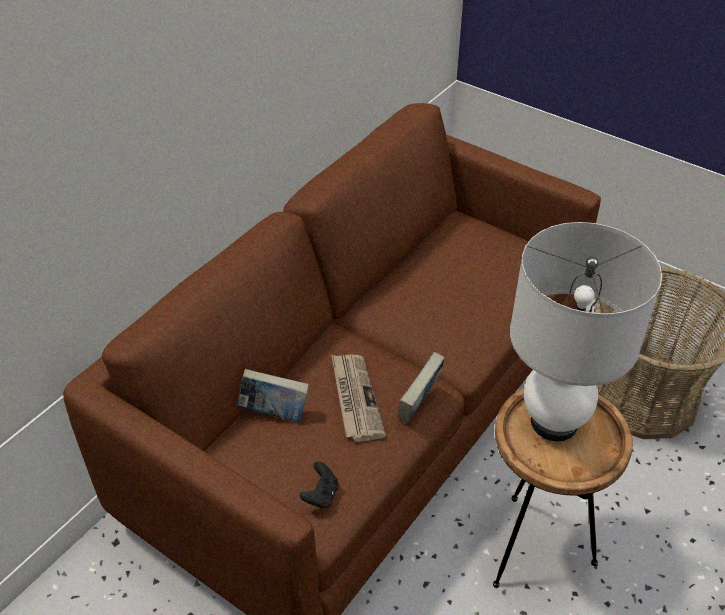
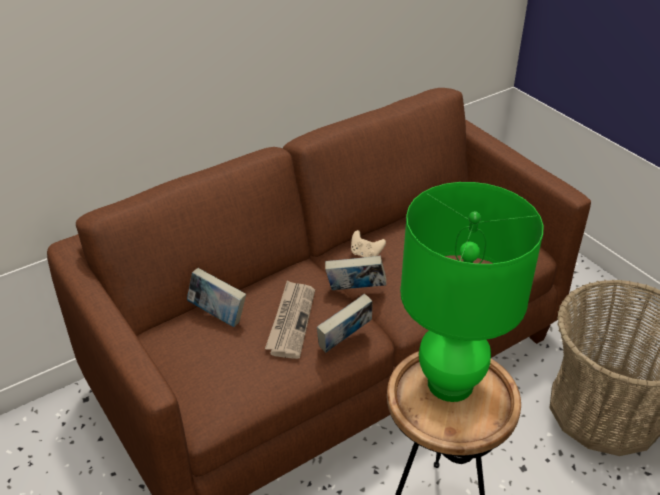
camera: 20 degrees right, 5 degrees down
black game controller [300,461,338,509] -> none
white table lamp [510,222,662,441] -> green table lamp [400,182,544,402]
none -> book [325,256,386,290]
none -> beige game controller [351,230,386,257]

